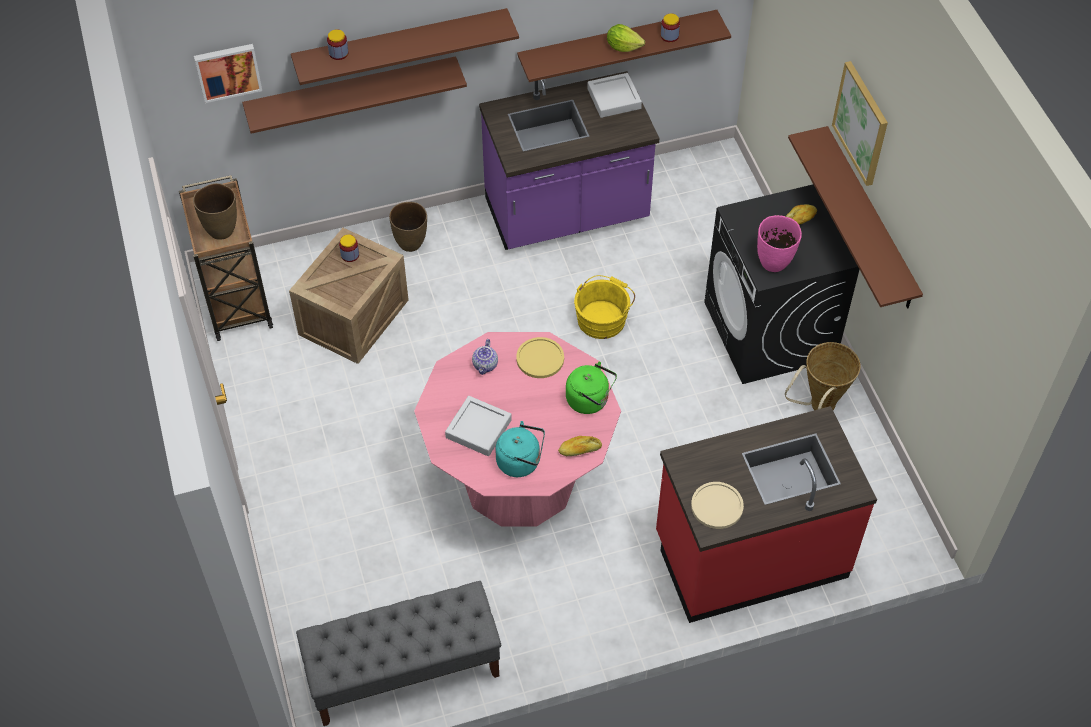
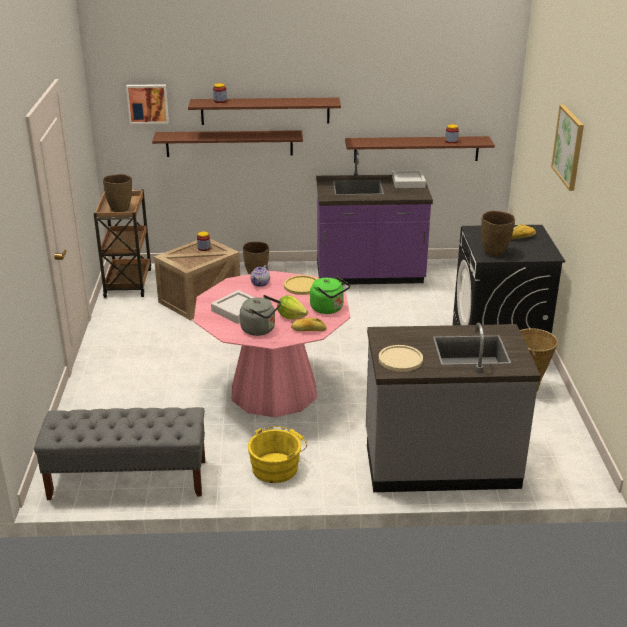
camera: 15 degrees right, 25 degrees down
turquoise kettle [495,421,545,477] -> grey kettle [240,295,281,336]
yellow bucket [574,275,635,339] -> yellow bucket moved to [248,426,307,483]
lettuce [607,24,645,52] -> lettuce moved to [277,295,308,320]
red counter [656,406,877,623] -> grey counter [366,322,541,492]
pink vase [757,215,802,272] -> brown vase [481,211,515,256]
brown shelf [788,126,923,308] -> none

